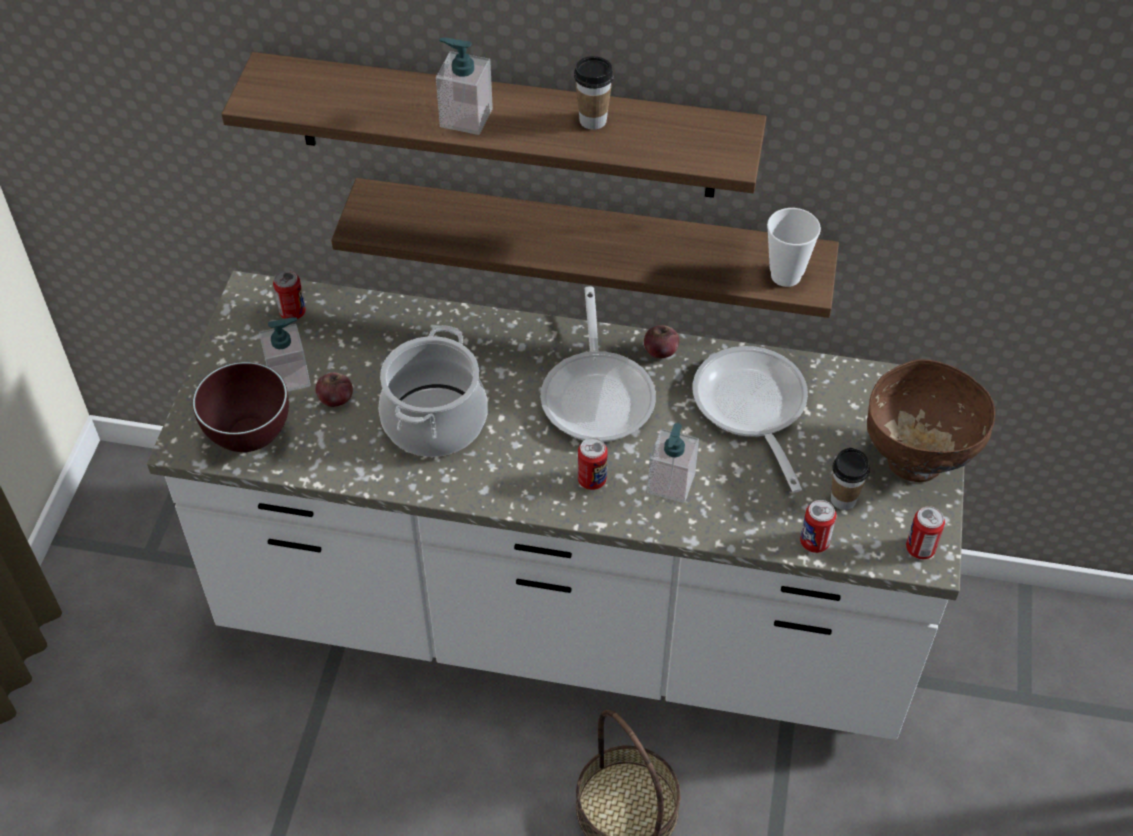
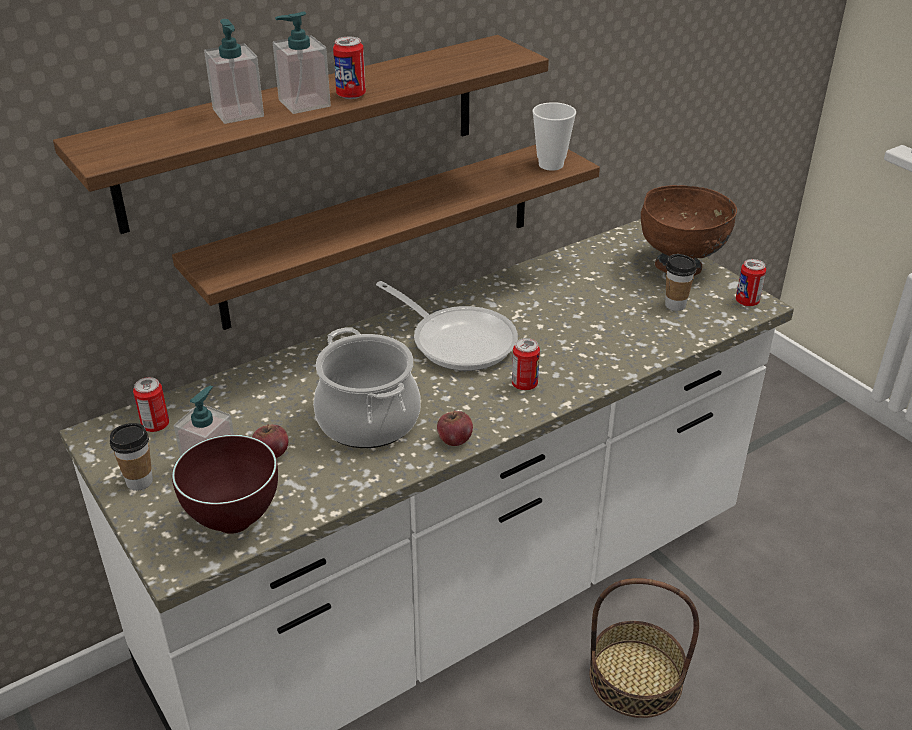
camera: 45 degrees left, 15 degrees down
cup [574,56,614,130] -> cup moved to [110,423,153,491]
apple [644,325,679,359] -> apple moved to [437,410,473,446]
soap dispenser [647,423,699,503] -> soap dispenser moved to [204,19,264,124]
frying pan [693,346,808,492] -> none
can [800,500,836,553] -> can moved to [333,37,366,99]

